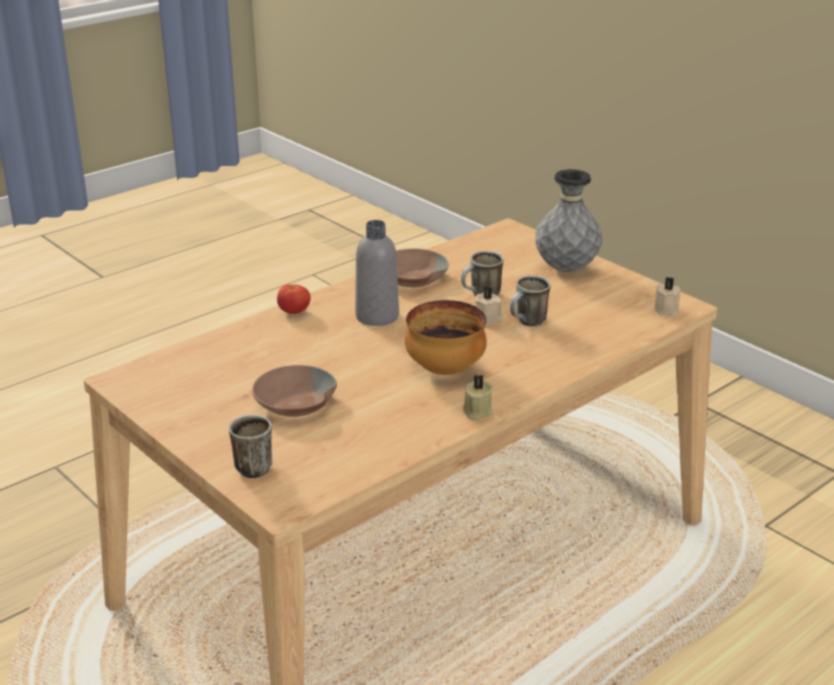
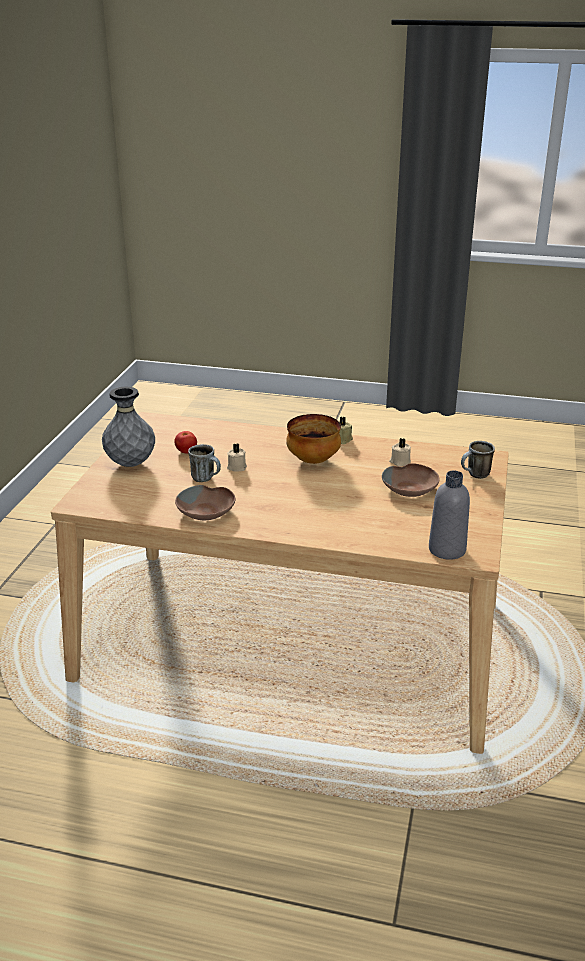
camera: 125 degrees left, 0 degrees up
tomato [277,284,311,314] -> tomato moved to [174,431,197,454]
grey bottle [355,220,399,326] -> grey bottle moved to [429,471,470,560]
mug [510,275,551,326] -> none
beige candle [655,277,680,316] -> beige candle moved to [389,438,411,466]

